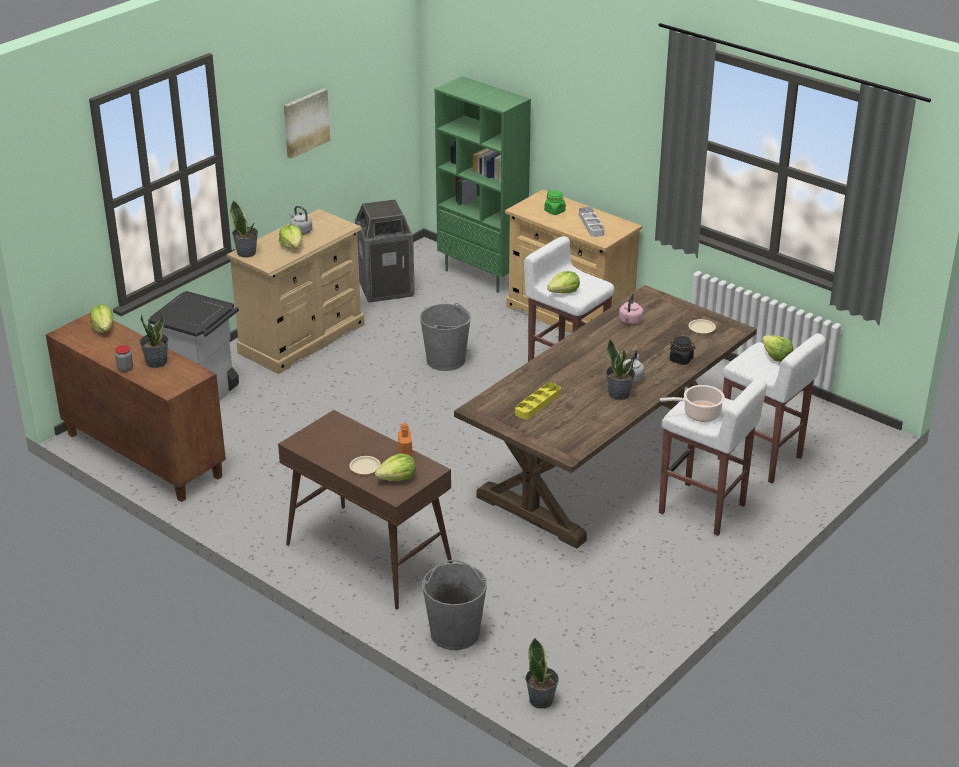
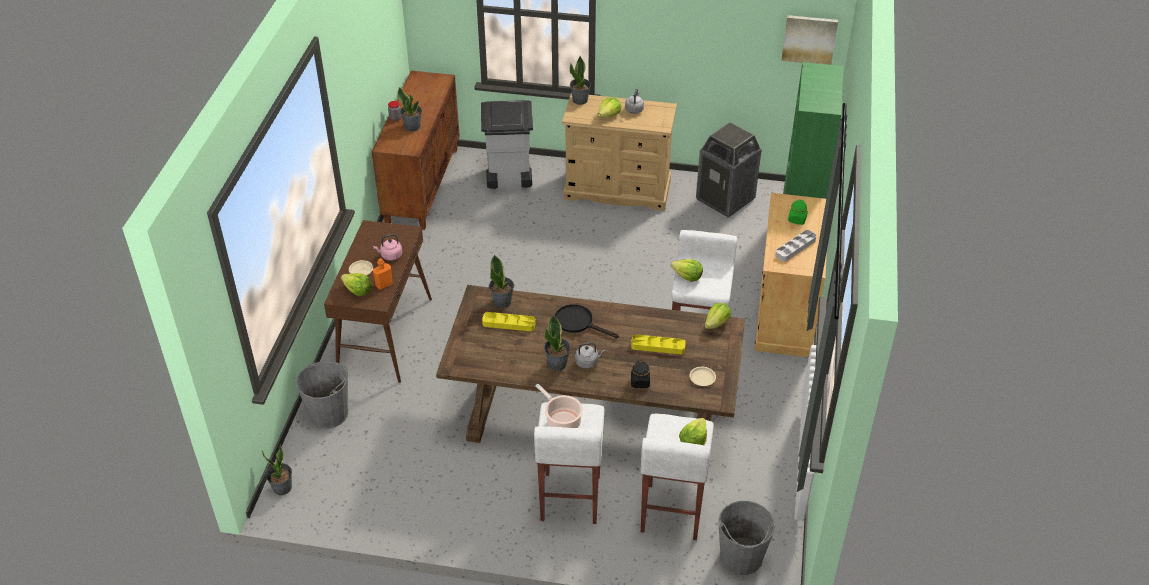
camera: 60 degrees right, 10 degrees up
lettuce [90,304,113,333] -> lettuce moved to [705,303,731,329]
picture [284,88,330,159] -> picture moved to [781,15,838,65]
grey bucket [420,303,471,371] -> grey bucket moved to [718,501,775,575]
pink kettle [619,293,643,324] -> pink kettle moved to [373,234,402,261]
none -> potted plant [489,255,514,308]
none -> black frying pan [555,304,619,338]
none -> yellow tray [631,334,686,354]

